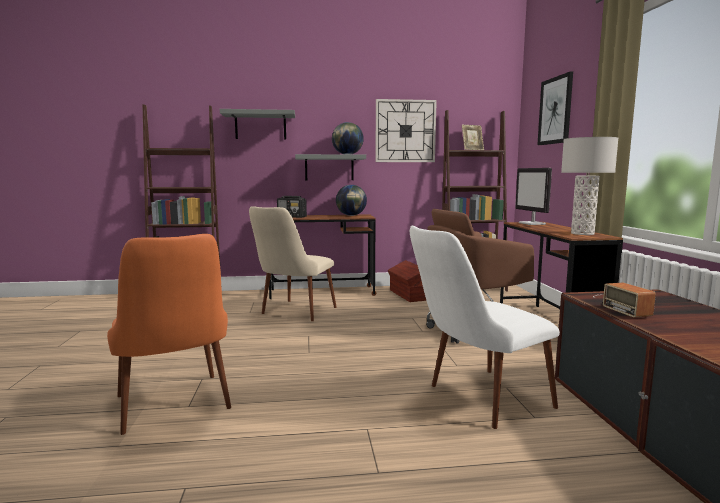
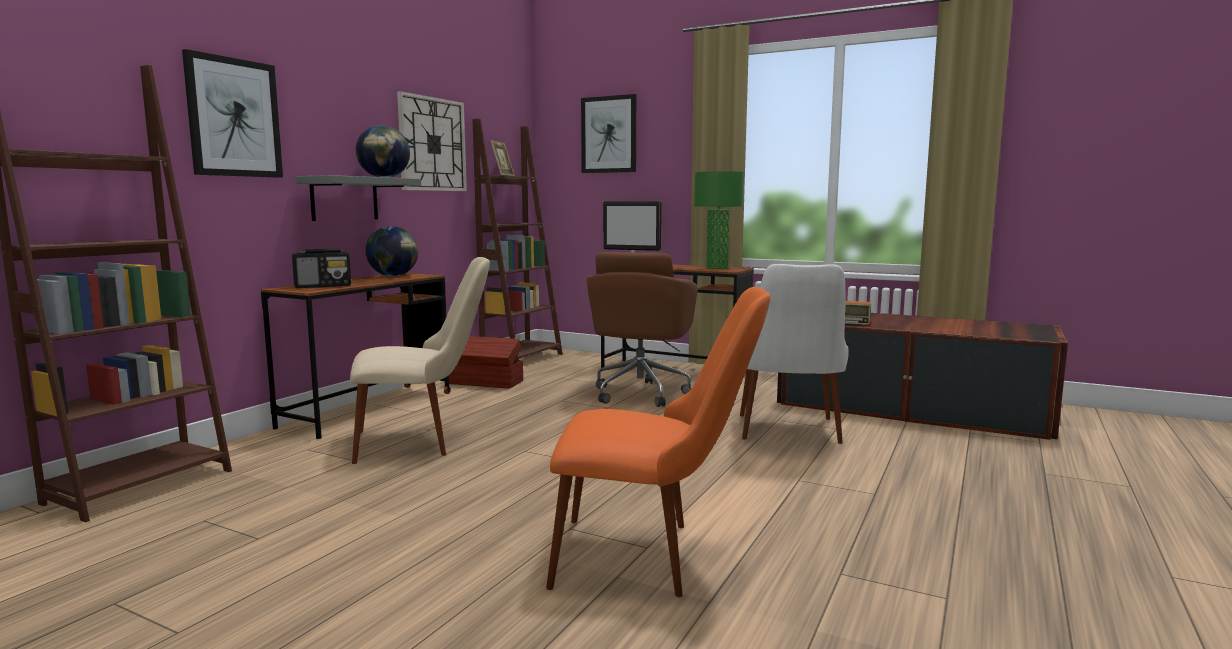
camera: 55 degrees left, 0 degrees up
grey shelf [220,109,295,140] -> picture [182,49,283,178]
beige chair [249,206,337,321] -> beige chair turned 75 degrees counterclockwise [350,257,490,464]
white table lamp [561,137,618,235] -> green table lamp [694,171,744,269]

